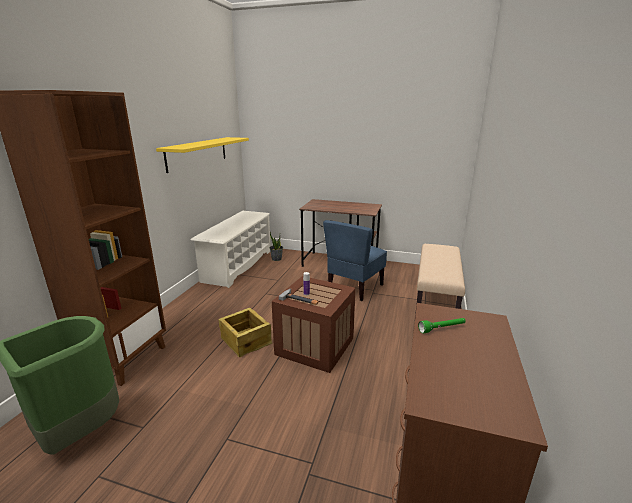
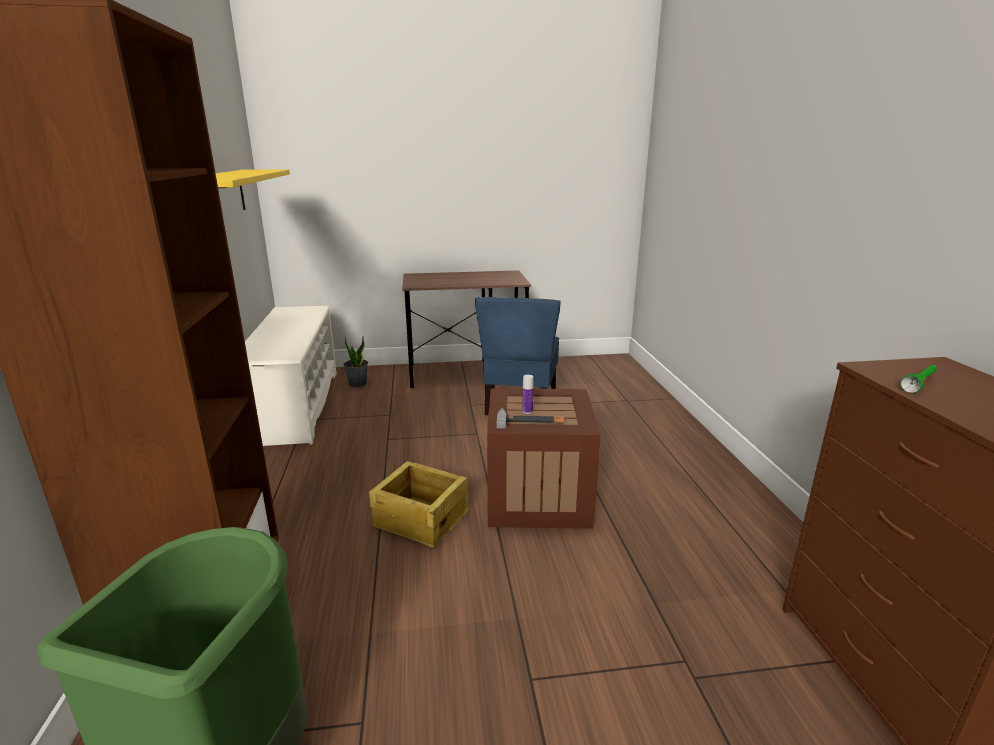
camera: 25 degrees left, 0 degrees up
beige bench [415,244,465,316] -> none

